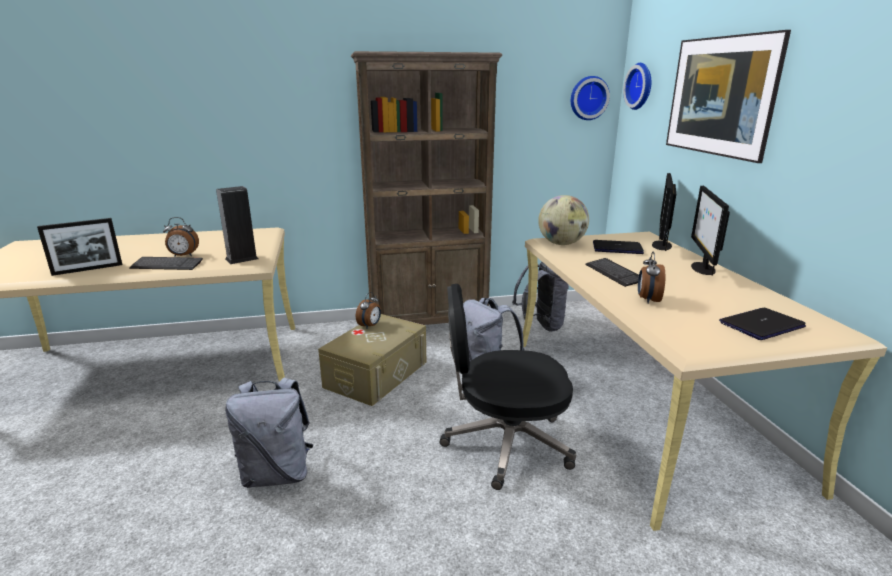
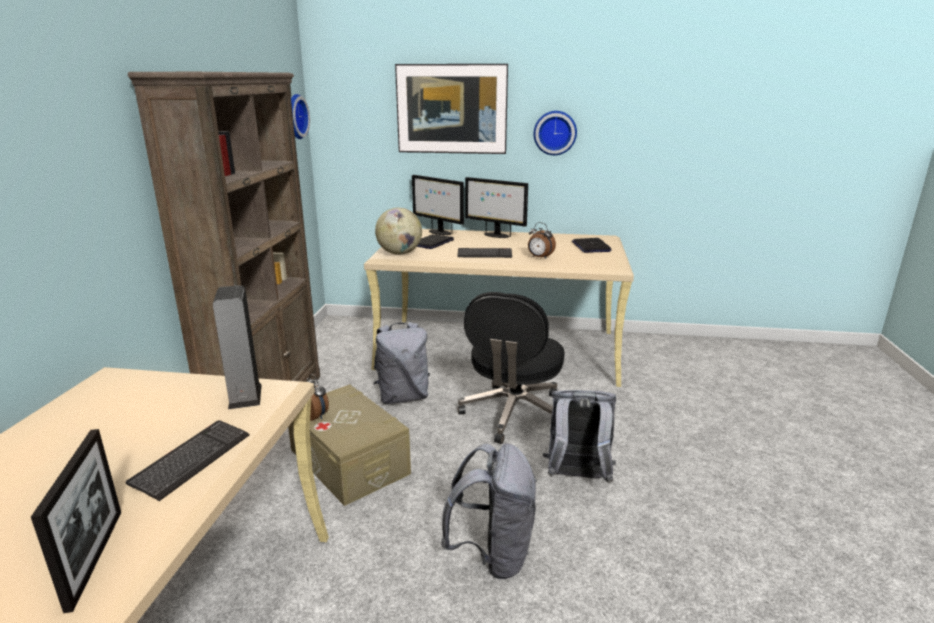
camera: 70 degrees left, 0 degrees up
alarm clock [163,217,199,257] -> none
grey backpack [512,261,569,332] -> grey backpack moved to [543,390,616,483]
wall clock [623,63,651,110] -> wall clock moved to [534,111,577,155]

